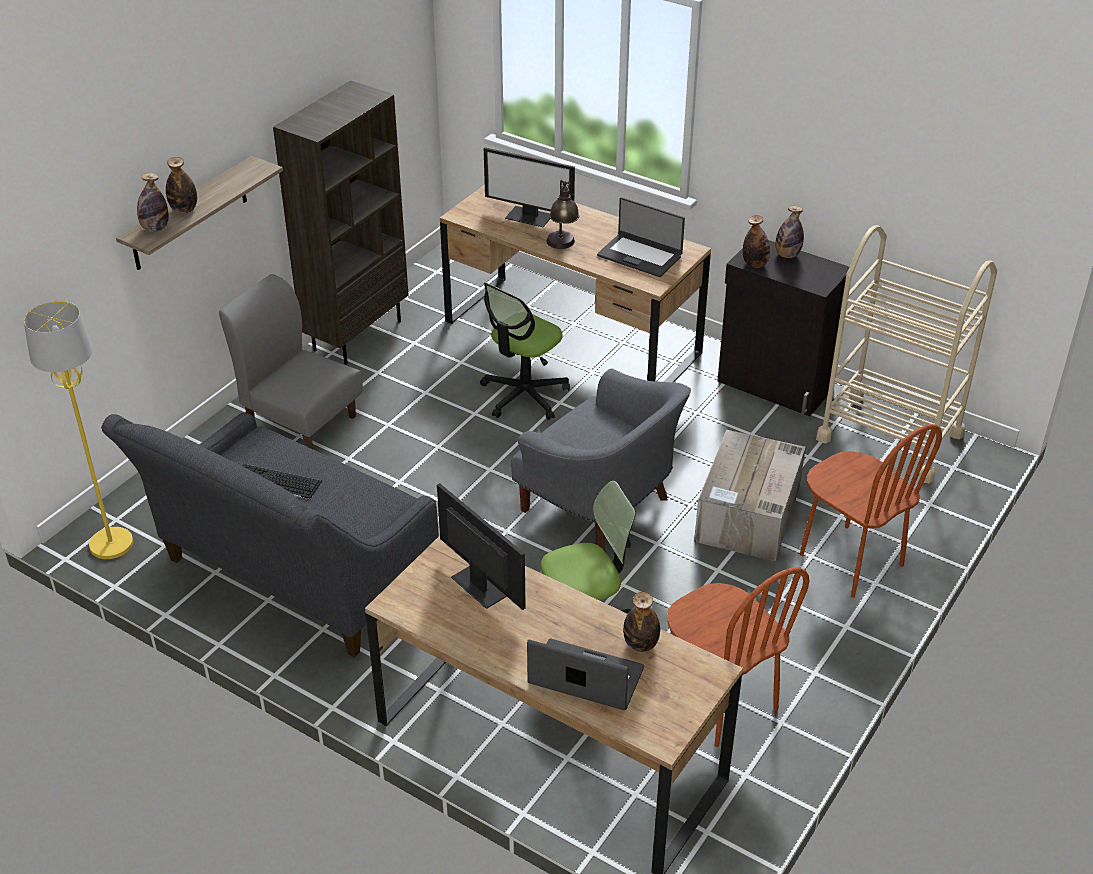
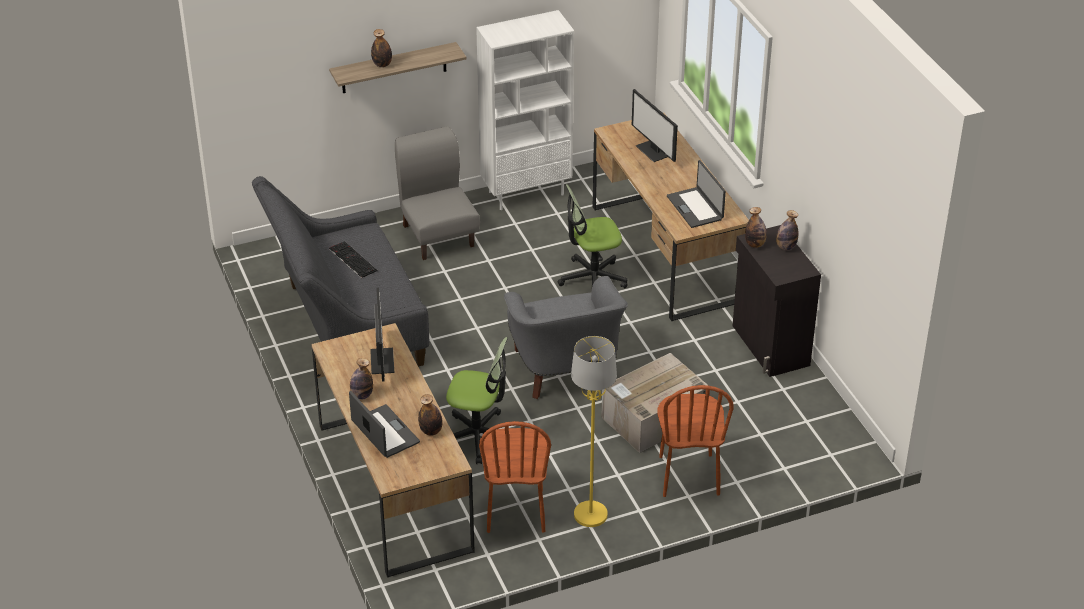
camera: 35 degrees right, 0 degrees up
yellow floor lamp [24,301,133,559] -> yellow floor lamp moved to [571,336,617,527]
bottle [137,173,168,232] -> bottle moved to [350,358,373,400]
brown bookcase [273,80,409,365] -> white bookcase [476,10,574,210]
table lamp [546,180,579,249] -> none
beige cart [816,225,997,483] -> none

